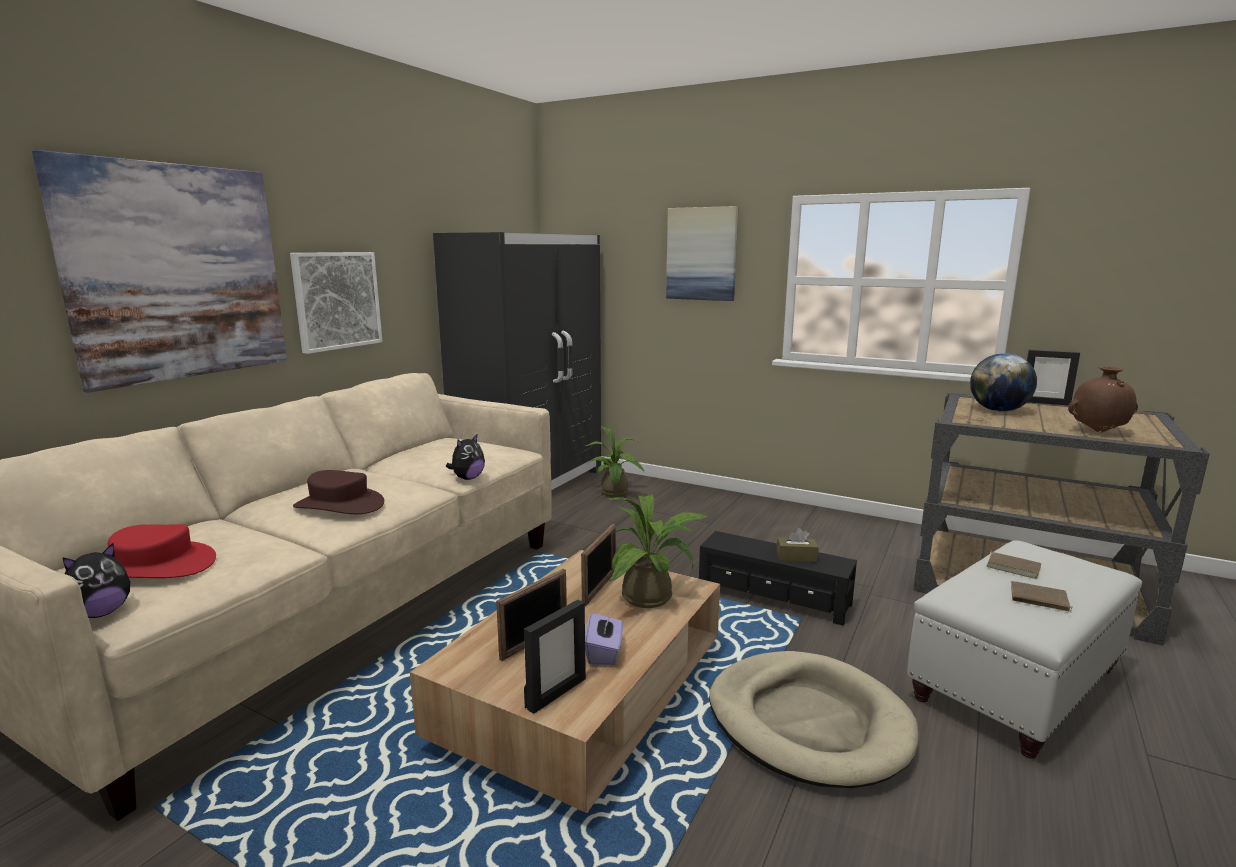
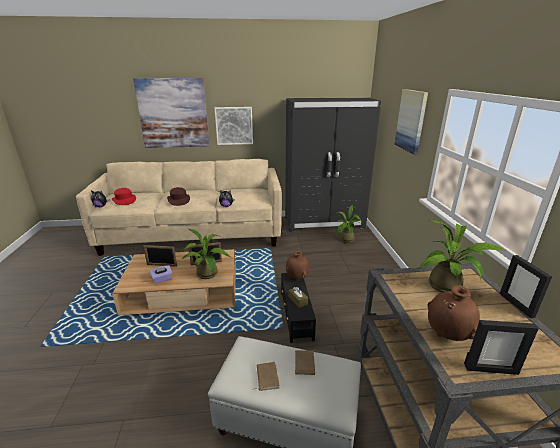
camera: 55 degrees right, 10 degrees up
picture frame [524,600,586,714] -> picture frame moved to [464,320,539,375]
beige dog bed [709,651,919,788] -> none
globe [970,353,1037,412] -> potted plant [417,220,505,293]
none -> brown vase [286,251,309,279]

